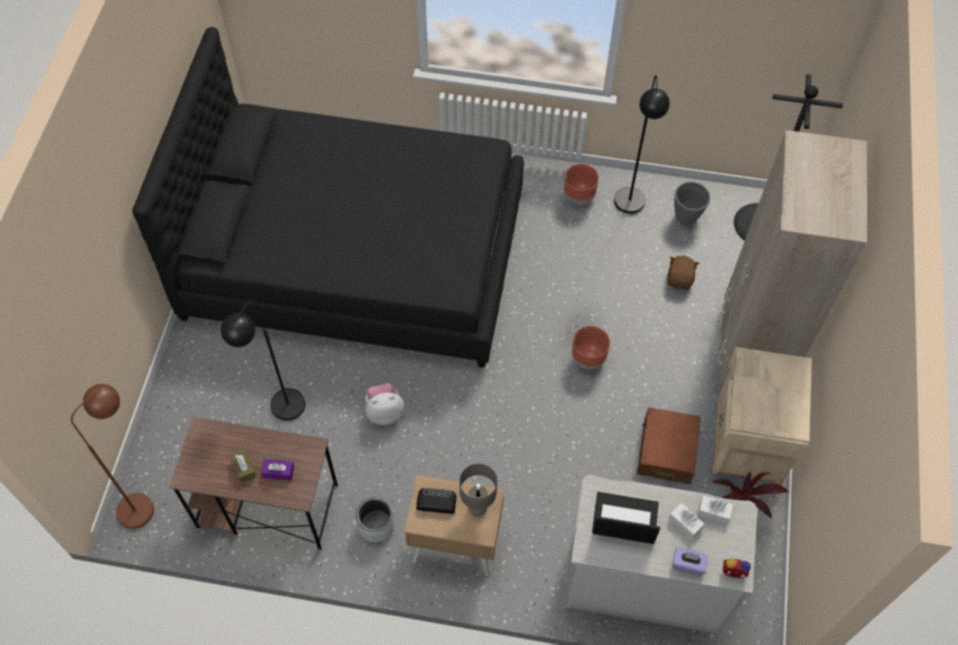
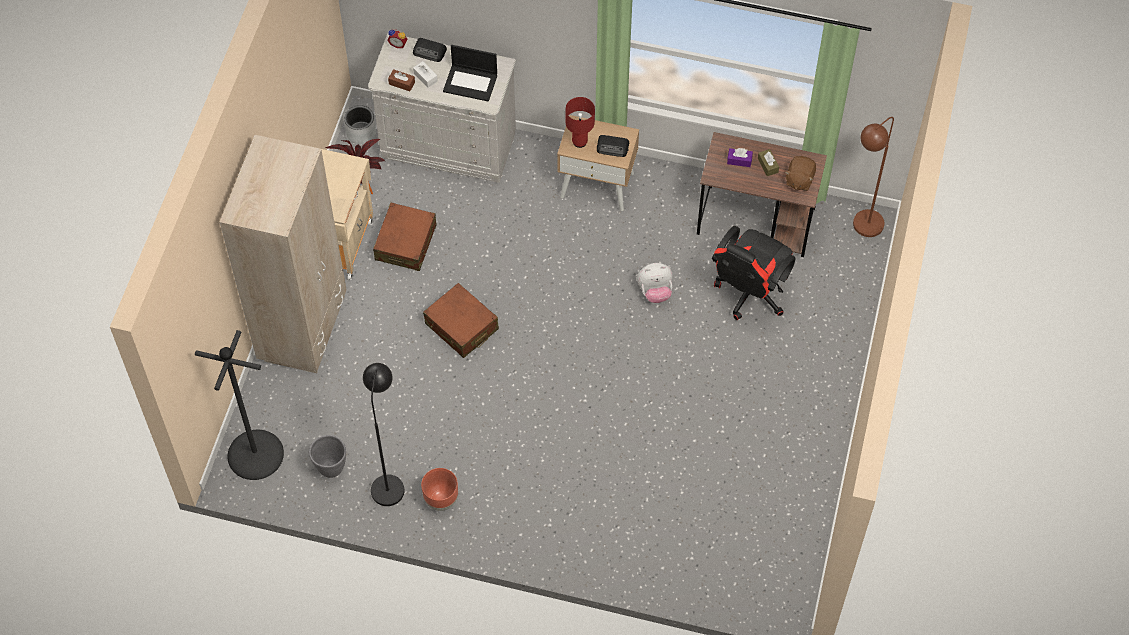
camera: 175 degrees left, 0 degrees up
black bed [132,27,524,368] -> none
black floor lamp [221,300,305,421] -> black office chair [712,226,795,320]
grey planter [356,497,395,542] -> grey planter moved to [344,105,376,144]
grey table lamp [459,463,497,516] -> red table lamp [565,97,595,148]
brown planter [572,326,610,370] -> brown suitcase [423,283,499,358]
brown plush toy [667,256,699,289] -> brown plush toy moved to [785,156,816,191]
purple tissue box [673,548,708,576] -> radio [413,38,447,62]
white tissue box [697,496,733,524] -> brown tissue box [388,69,415,91]

